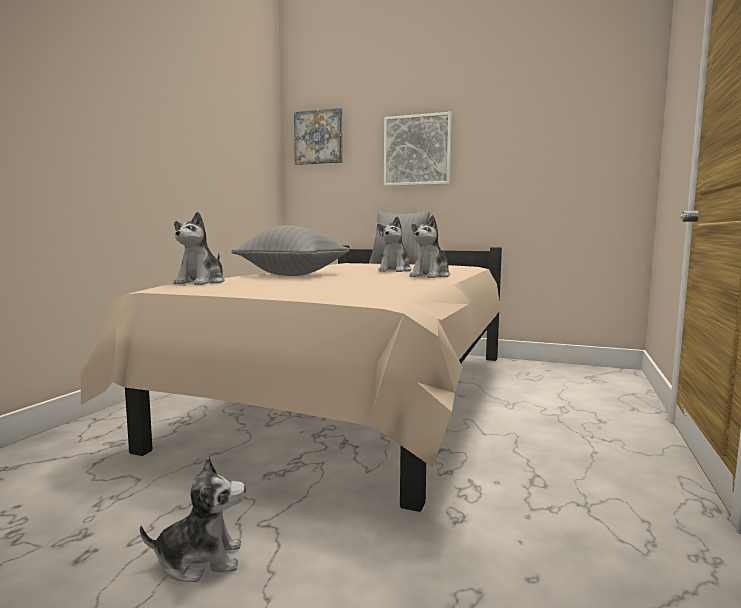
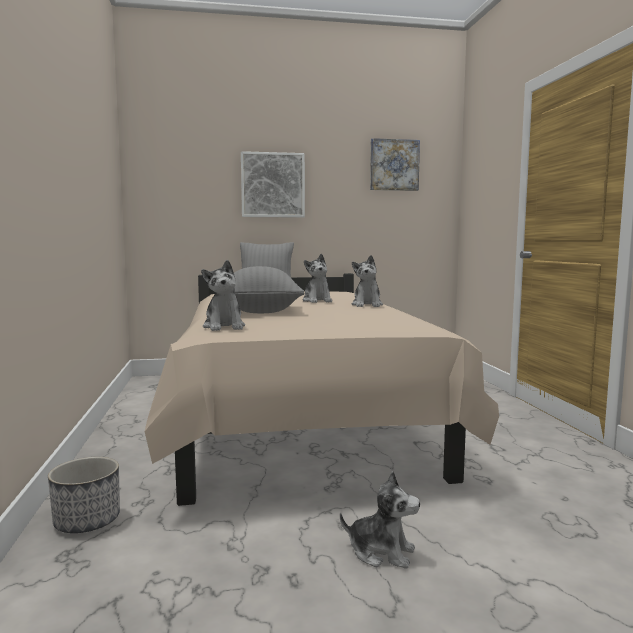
camera: 30 degrees left, 0 degrees up
plush toy [140,457,246,582] -> plush toy turned 60 degrees clockwise [340,471,420,569]
picture [294,108,343,165] -> picture moved to [370,138,420,191]
none -> planter [48,457,120,533]

